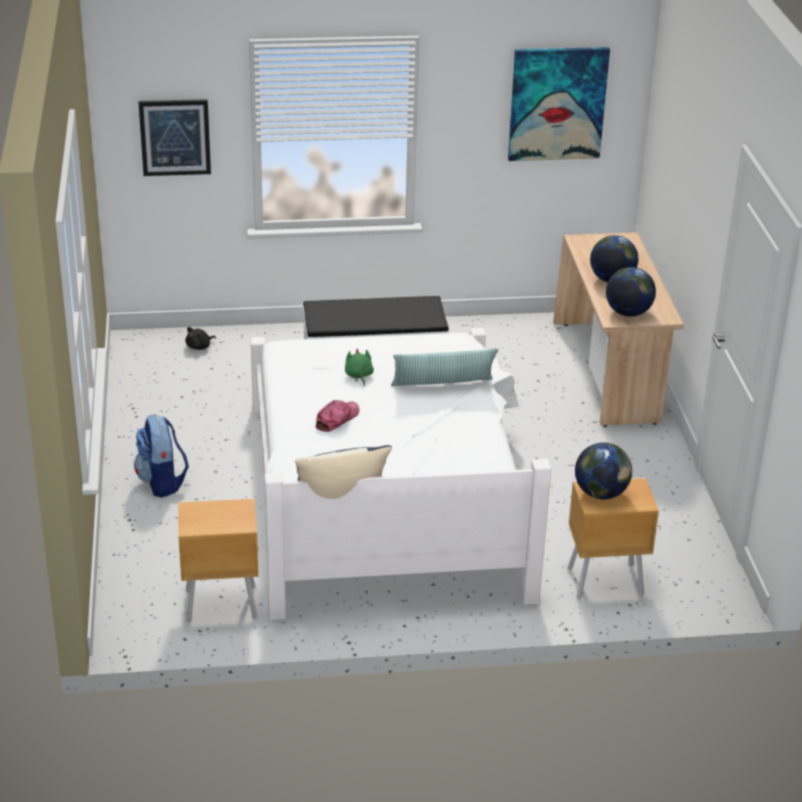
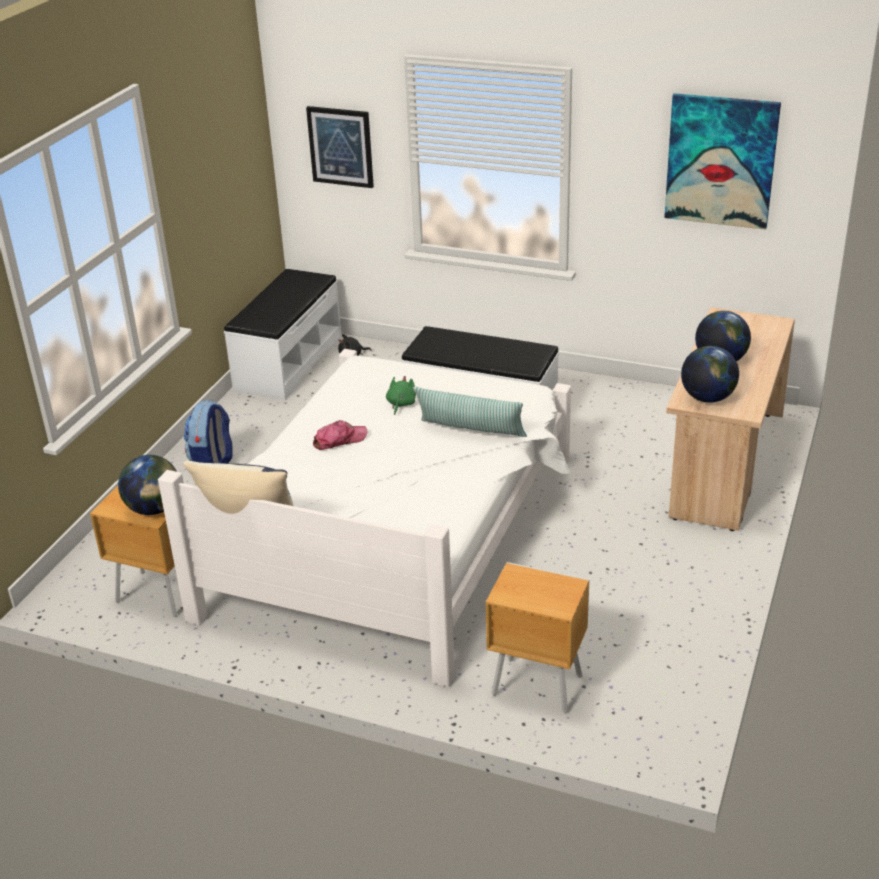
camera: 30 degrees right, 0 degrees up
globe [575,443,632,499] -> globe moved to [118,455,177,515]
none -> white bench [224,269,342,400]

